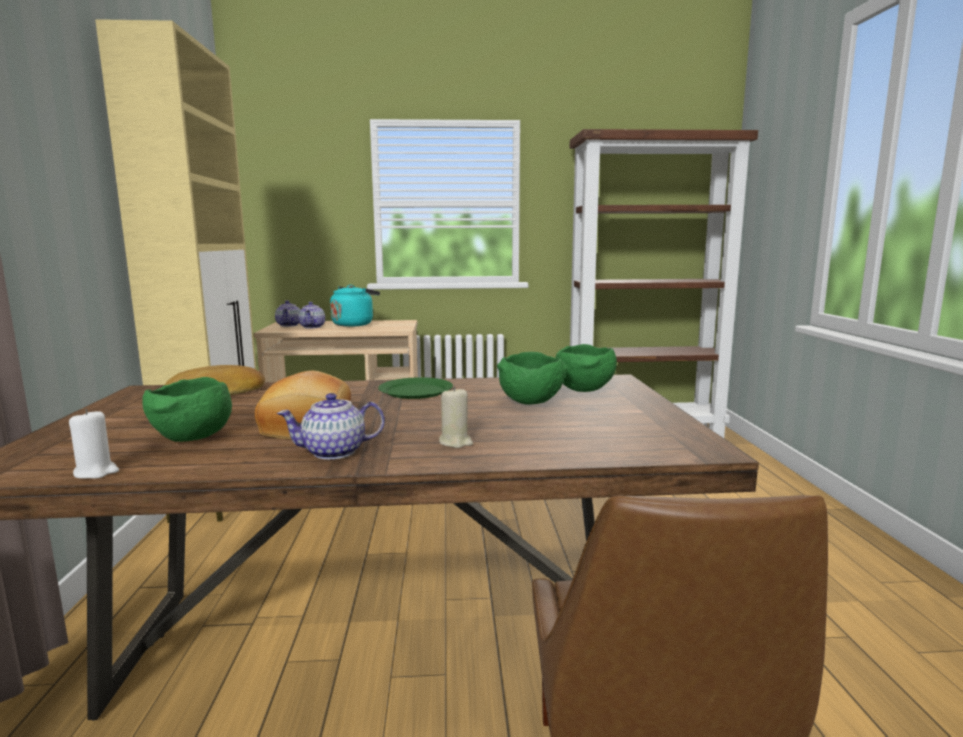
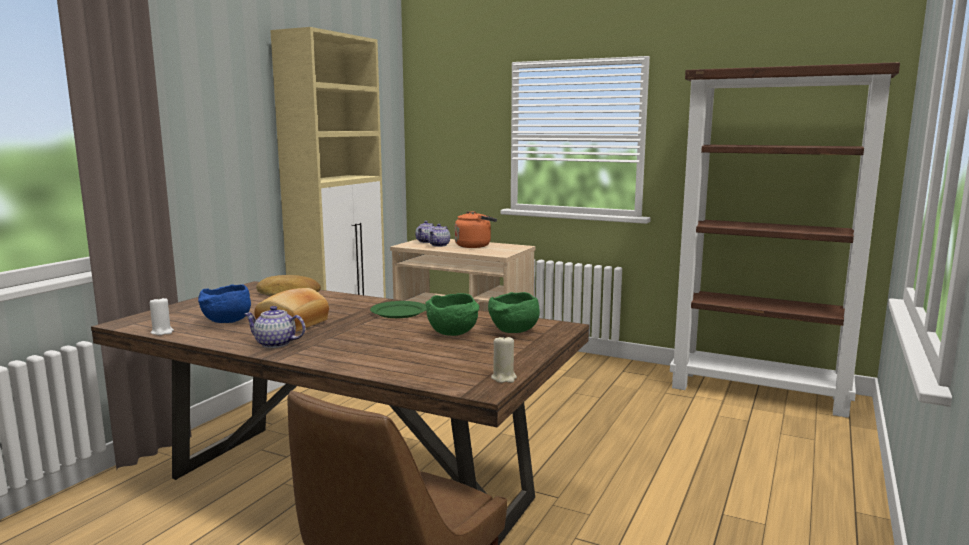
camera: 30 degrees right, 0 degrees up
green bowl [143,377,232,442] -> blue bowl [198,284,251,323]
turquoise kettle [330,285,380,327] -> orange kettle [455,211,497,248]
beige candle [439,386,473,448] -> beige candle moved to [491,335,517,383]

